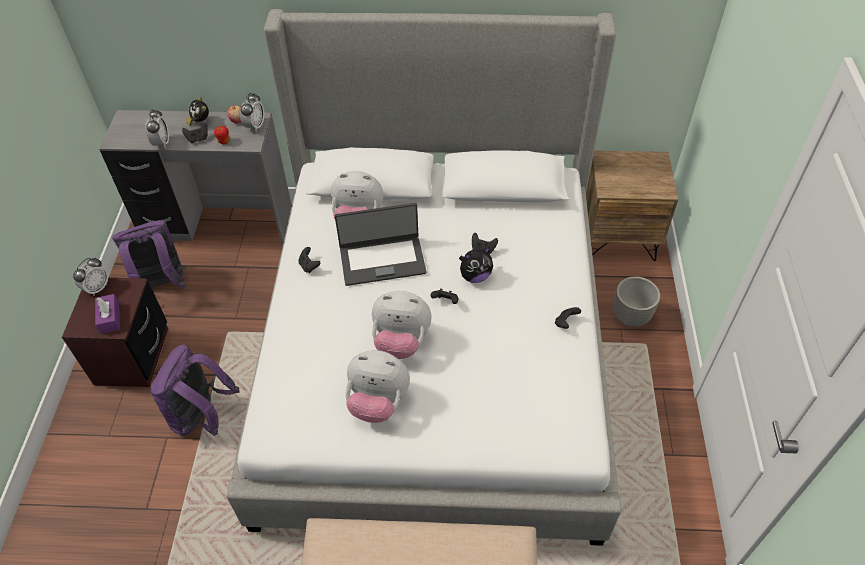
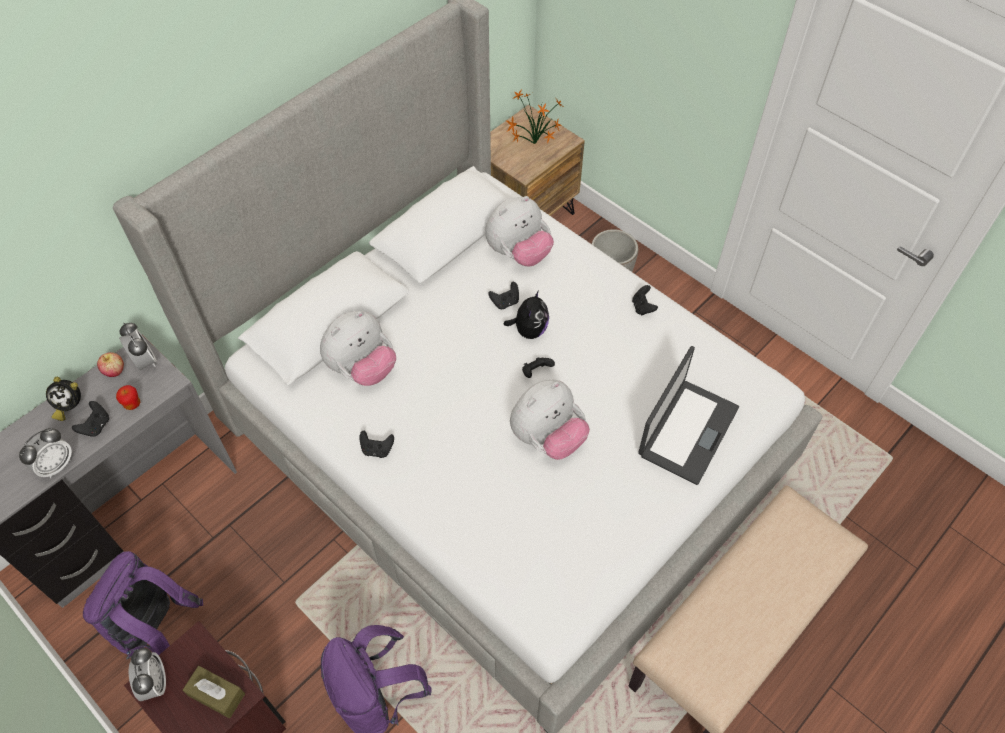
camera: 50 degrees left, 5 degrees up
purple tissue box [95,294,120,334] -> brown tissue box [182,666,245,718]
alarm clock [146,109,169,148] -> alarm clock turned 90 degrees clockwise [19,428,72,478]
laptop [335,203,427,286] -> laptop moved to [638,346,739,485]
plush toy [345,350,410,423] -> plush toy moved to [485,196,554,266]
none -> potted plant [506,89,564,144]

